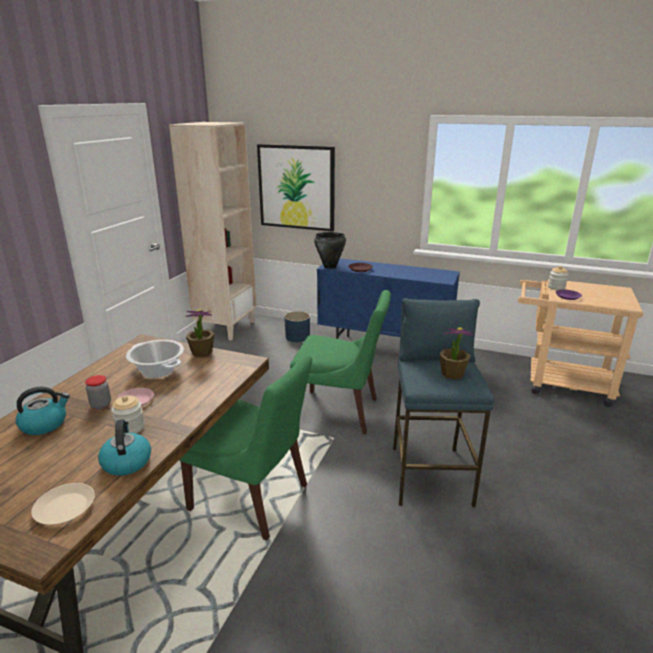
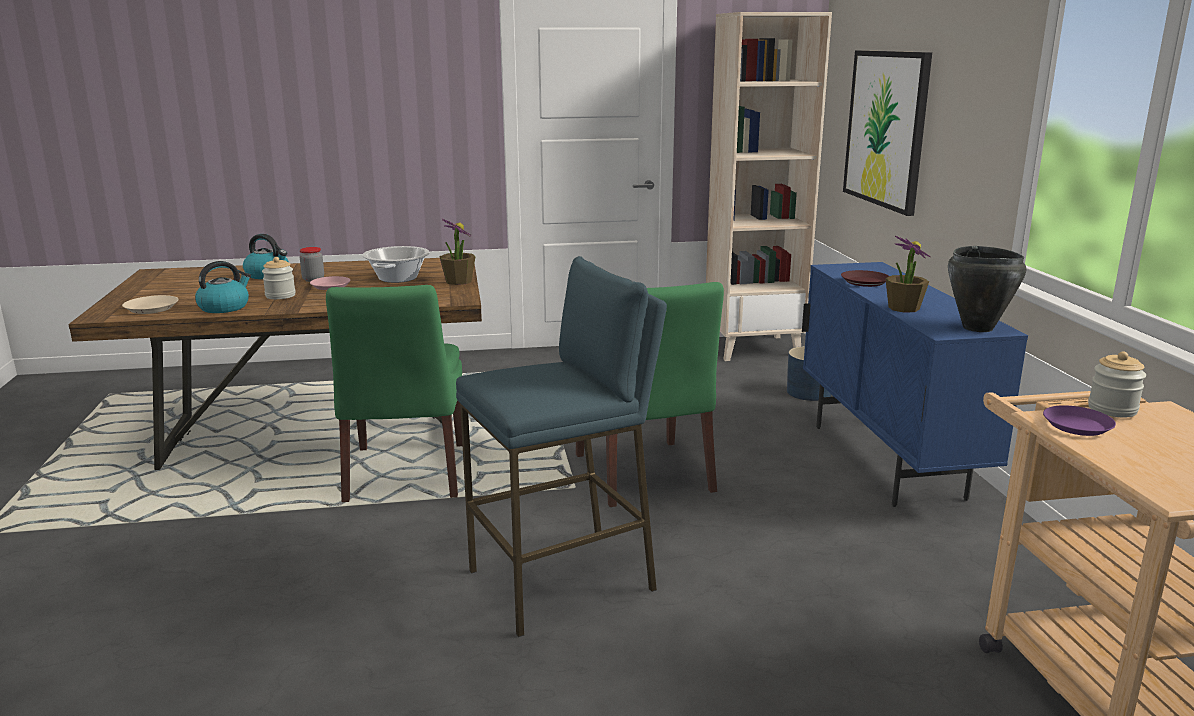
camera: 60 degrees right, 5 degrees down
black cooking pot [314,232,346,269] -> black cooking pot moved to [948,246,1027,332]
potted plant [439,327,474,380] -> potted plant moved to [885,236,931,313]

